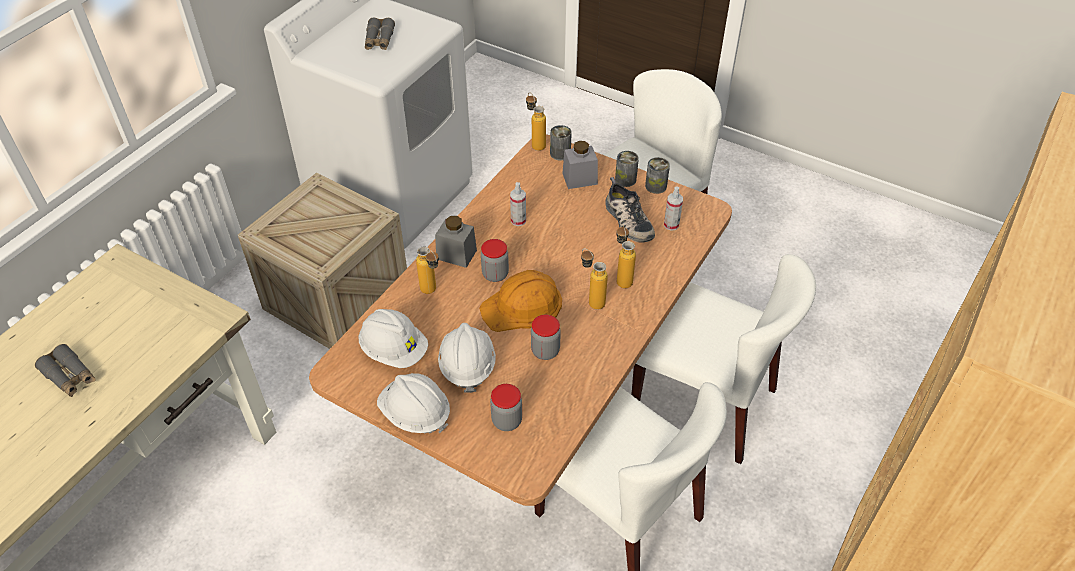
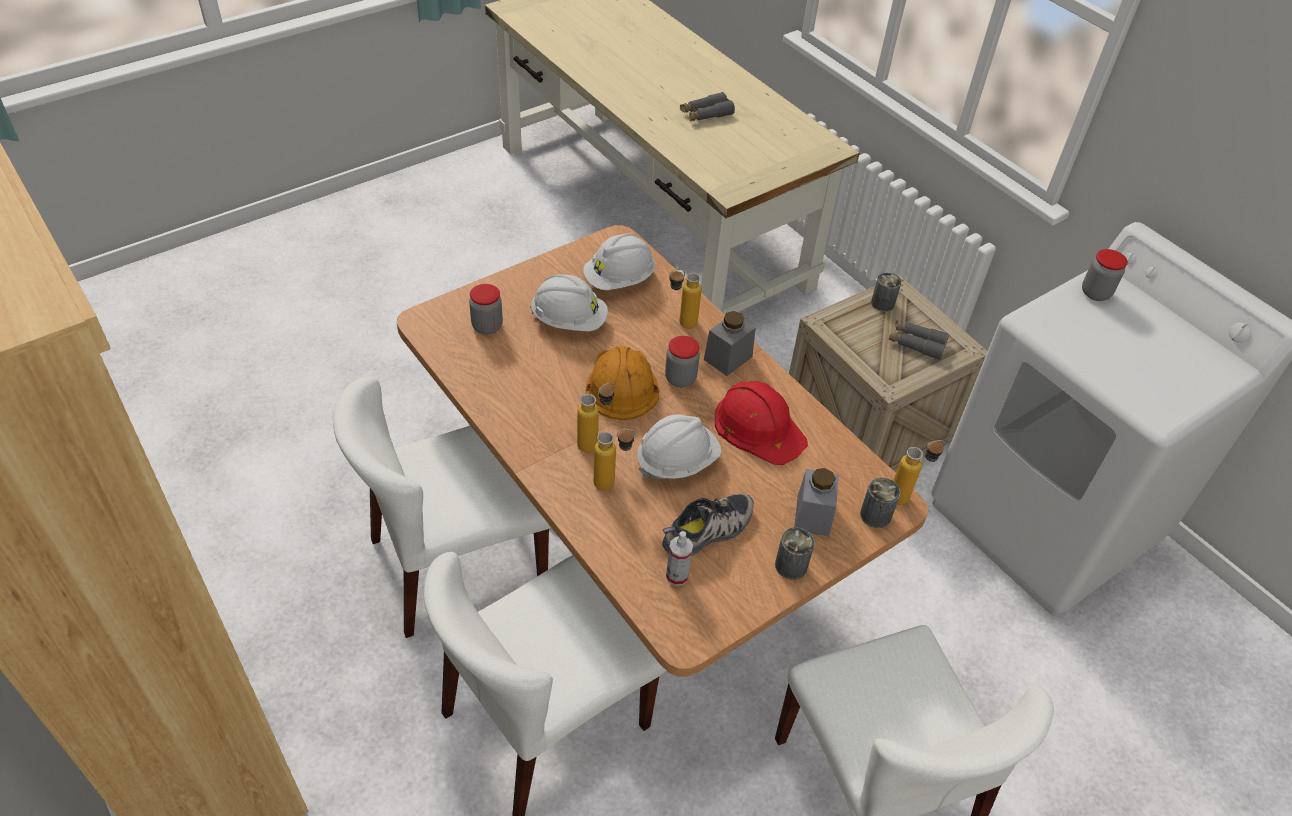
camera: 110 degrees right, 0 degrees up
grey binoculars [365,17,395,50] -> grey binoculars moved to [888,320,950,360]
white hard hat [377,373,450,433] -> white hard hat moved to [637,414,722,480]
spray bottle [510,182,526,226] -> red hard hat [715,381,808,465]
jar [531,314,561,360] -> jar moved to [1082,249,1128,301]
shoe [605,177,655,243] -> shoe turned 150 degrees clockwise [662,494,754,556]
can [645,157,670,194] -> can moved to [871,272,901,312]

